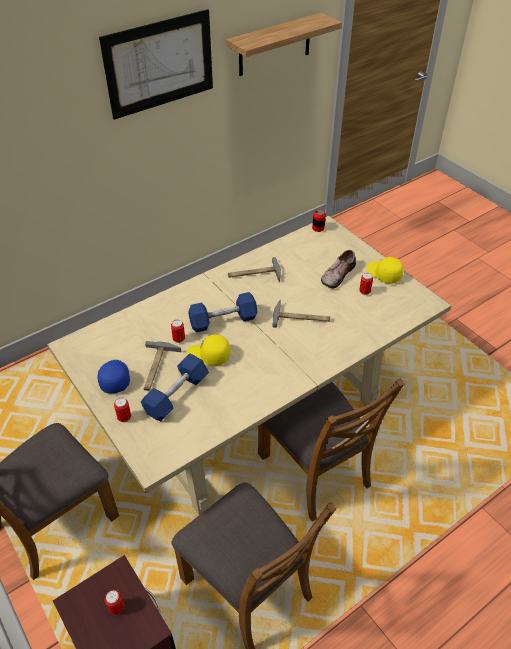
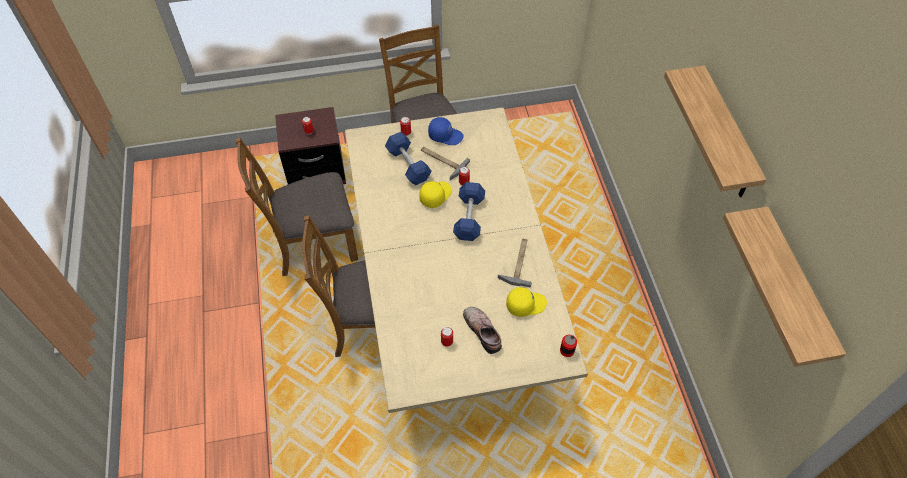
camera: 115 degrees right, 10 degrees up
picture [99,9,213,120] -> shelf [664,66,766,197]
hammer [272,300,330,328] -> none
yellow cap [367,257,403,284] -> yellow cap moved to [506,287,547,317]

